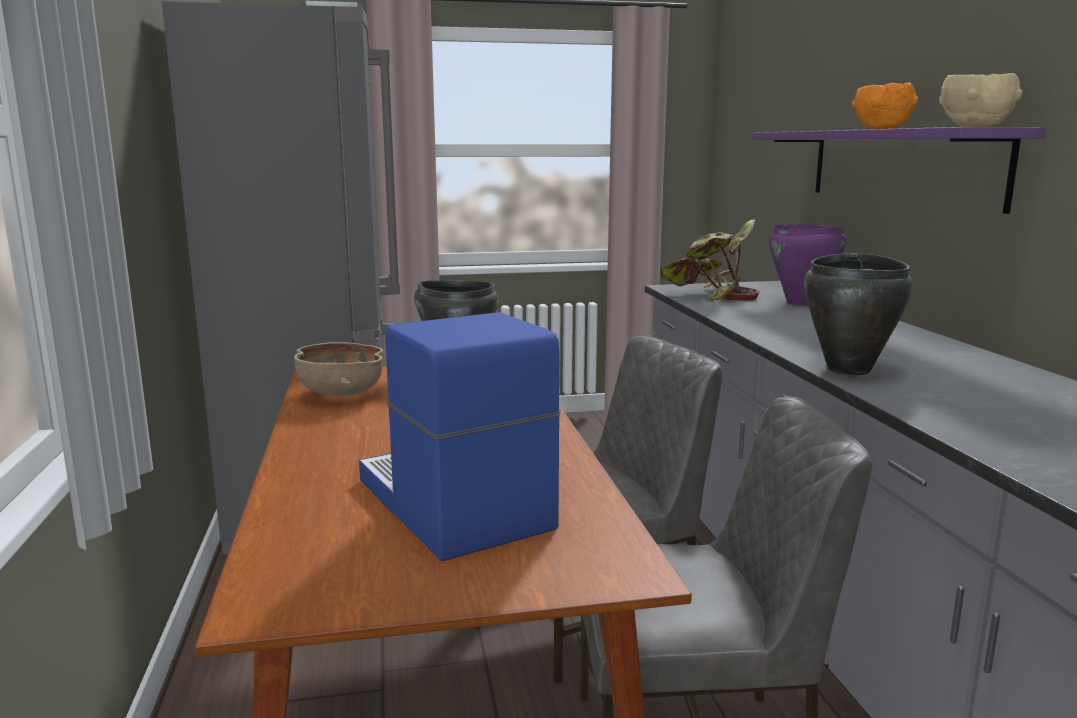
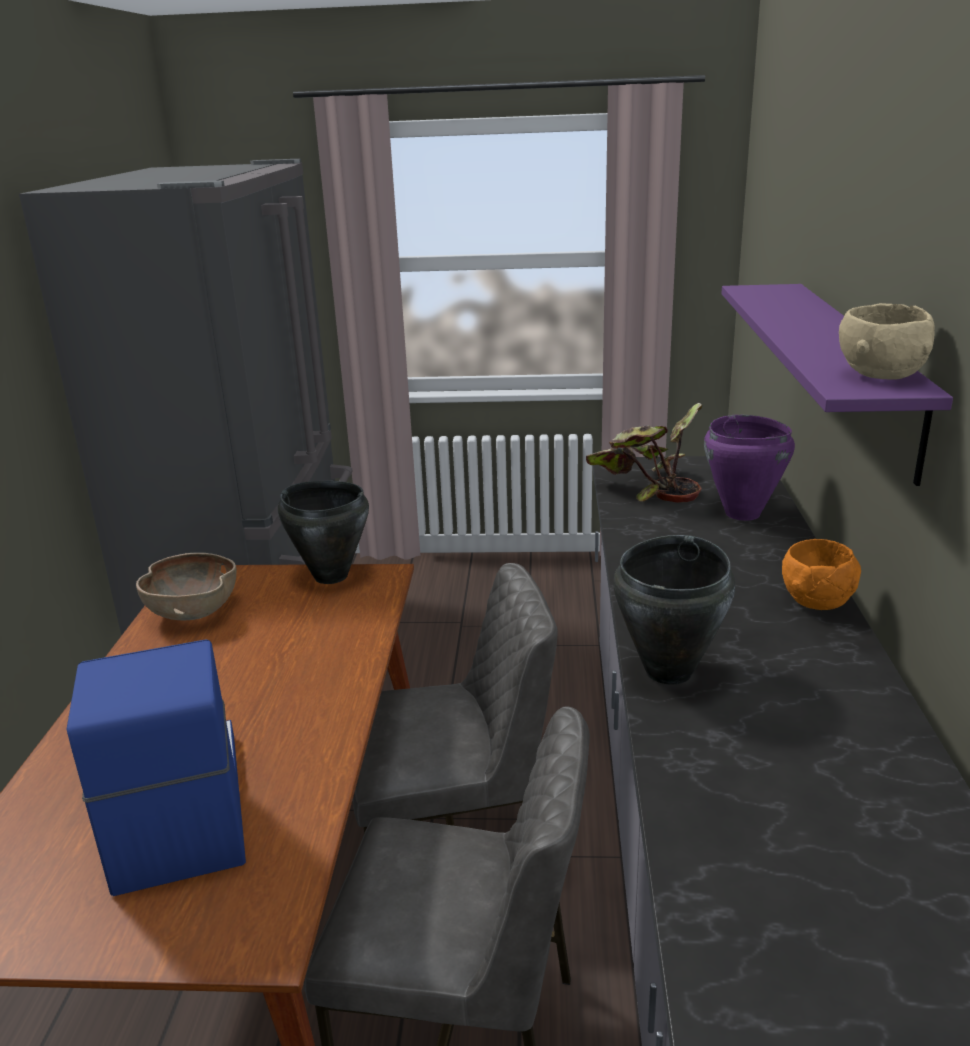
camera: 15 degrees right, 10 degrees up
orange bowl [852,82,918,129] -> orange bowl moved to [782,539,861,610]

